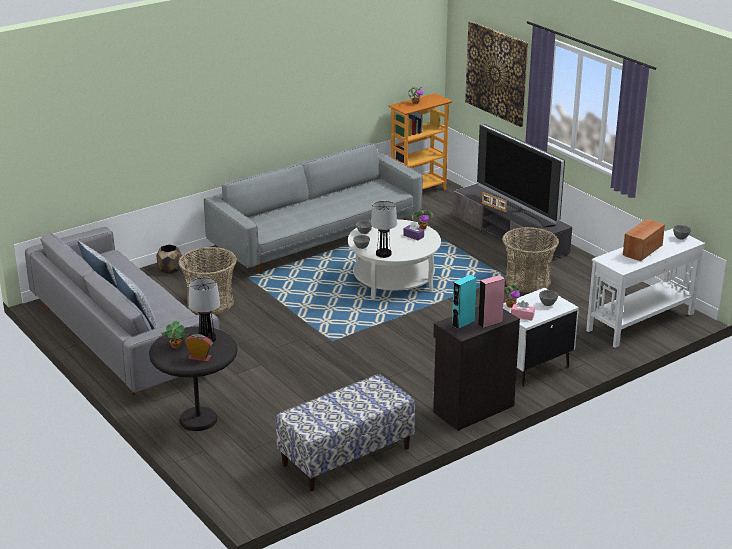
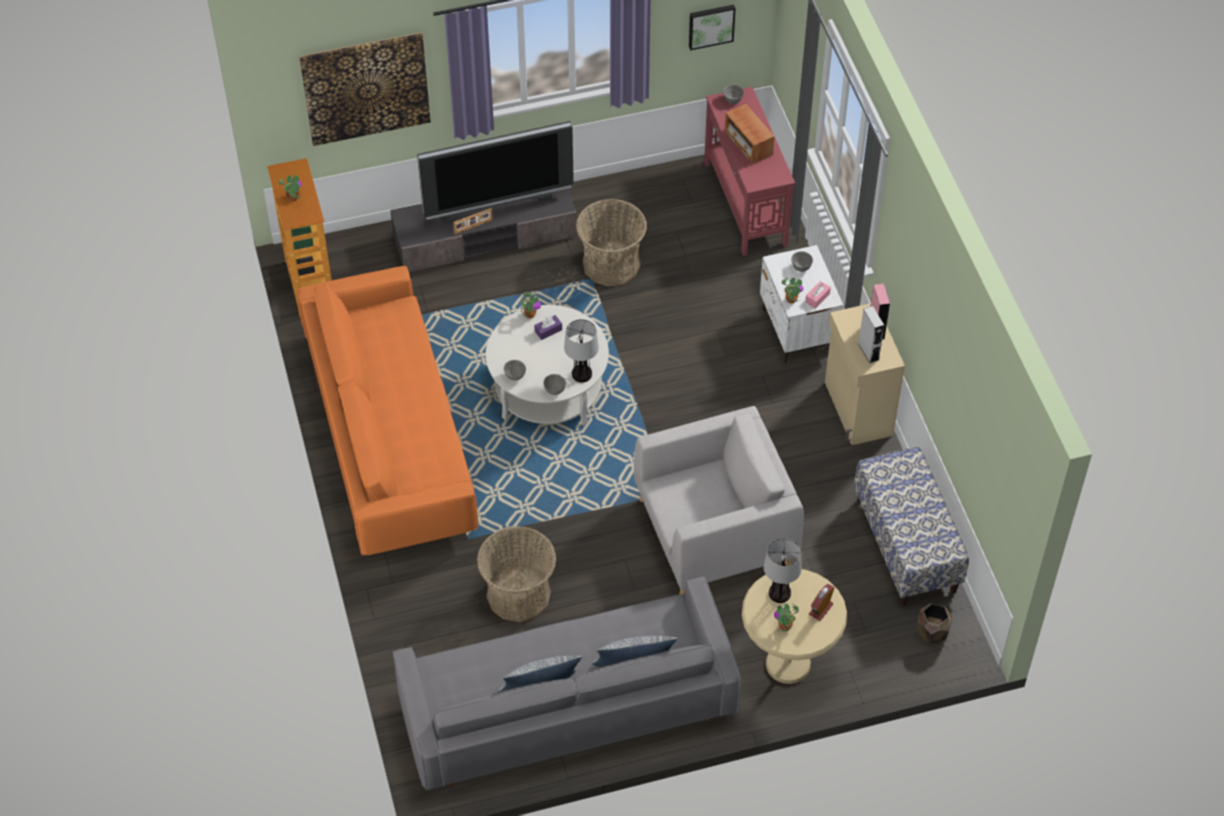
camera: 70 degrees left, 25 degrees up
black side table [149,327,237,431] -> beige side table [742,569,847,684]
brown planter [156,244,182,274] -> brown planter moved to [916,603,952,644]
grey sofa [204,143,423,274] -> orange sofa [297,266,478,555]
black cabinet [433,306,520,431] -> beige cabinet [825,303,905,445]
turquoise speaker [452,275,477,329] -> grey speaker [858,306,884,363]
white console table [586,228,705,348] -> red console table [704,87,795,256]
none -> grey armchair [634,406,804,595]
none -> picture [689,5,736,50]

